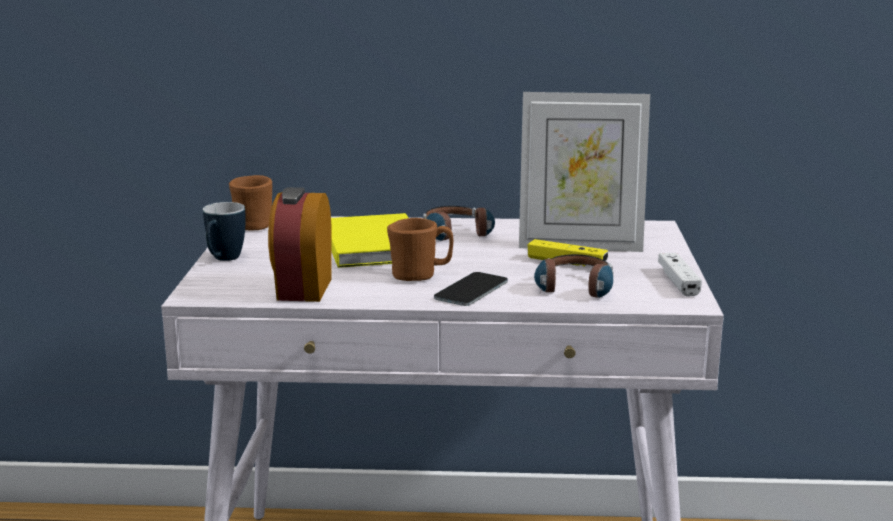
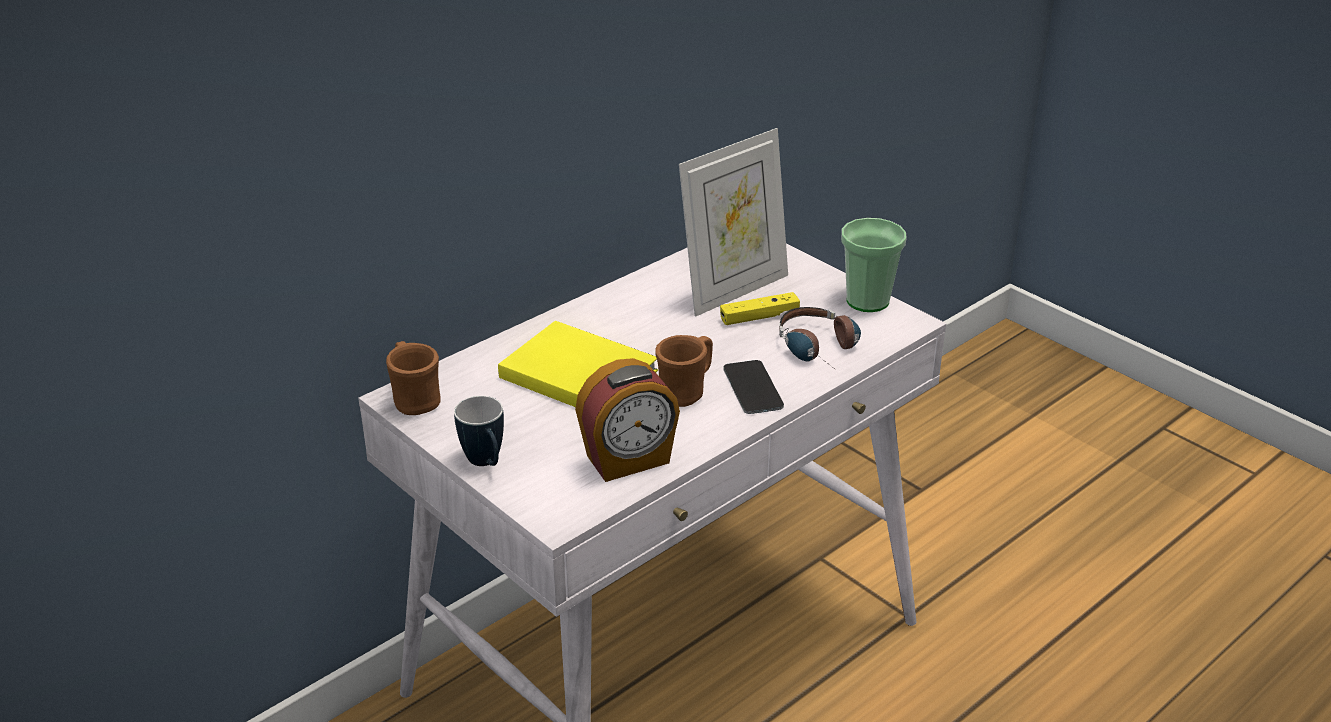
camera: 45 degrees left, 15 degrees up
alarm clock [268,187,332,302] -> alarm clock turned 75 degrees counterclockwise [575,358,680,482]
headphones [423,206,495,241] -> none
white game controller [658,253,702,296] -> cup [841,218,907,312]

